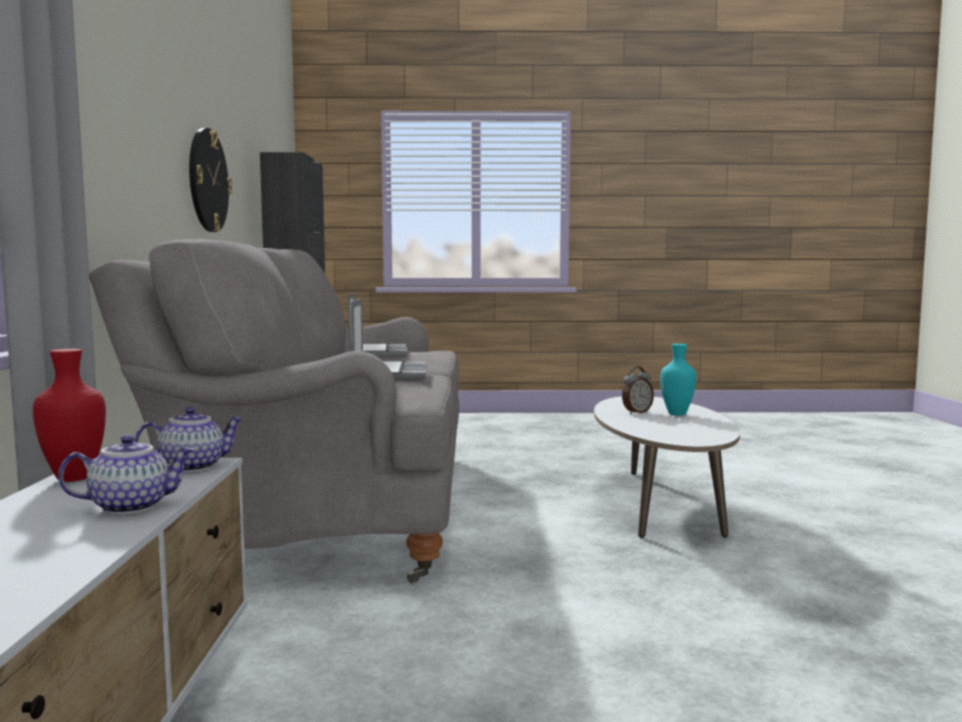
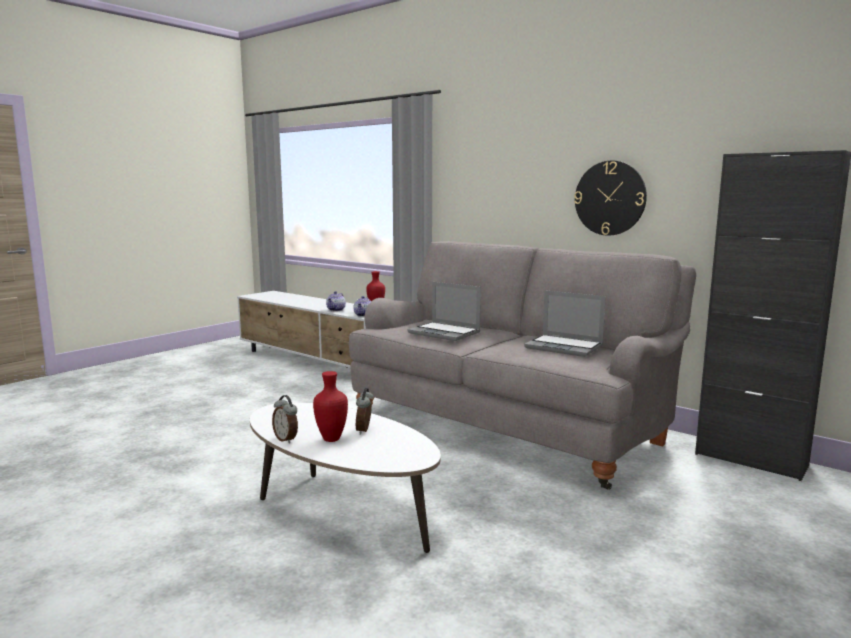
camera: 130 degrees right, 5 degrees up
turquoise vase [660,344,696,416] -> red vase [313,371,348,442]
none -> alarm clock [272,395,298,444]

